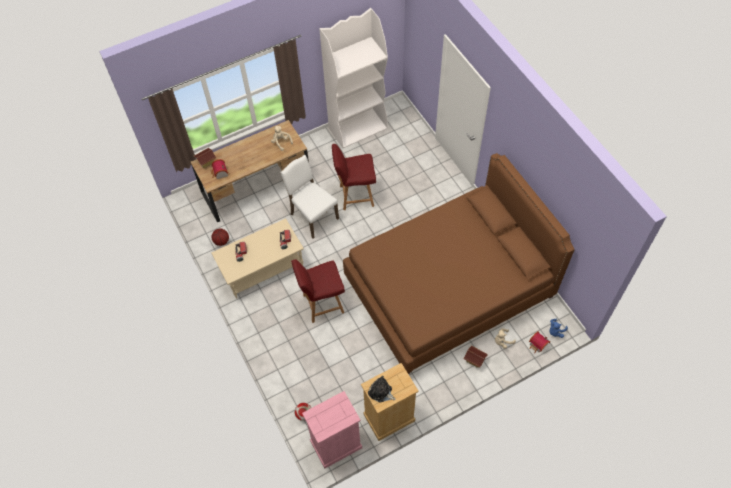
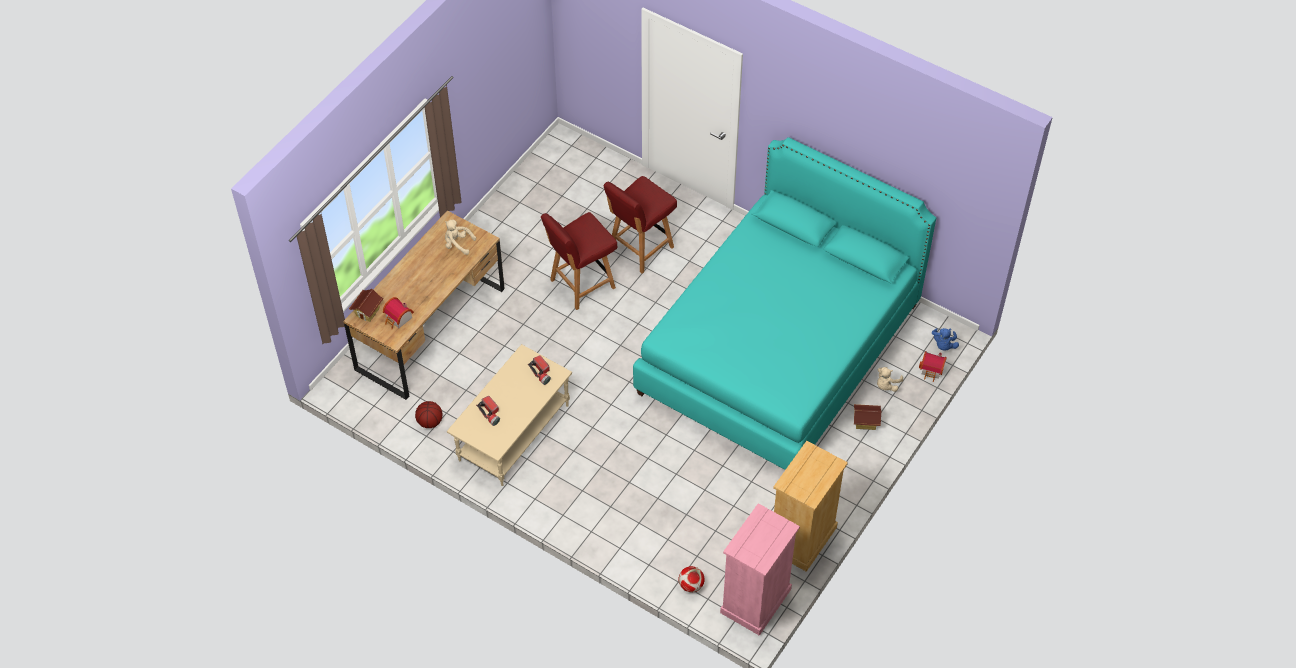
camera: 30 degrees left, 5 degrees down
white chair [280,155,339,239] -> none
red chair [291,260,345,323] -> red chair moved to [603,176,677,274]
white bookcase [319,8,388,148] -> none
brown bed [343,153,575,374] -> turquoise bed [633,137,936,470]
plush toy [368,376,396,402] -> none

